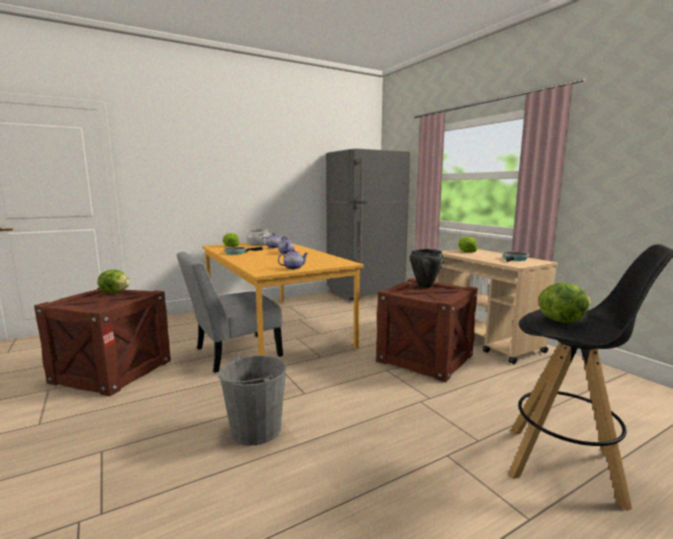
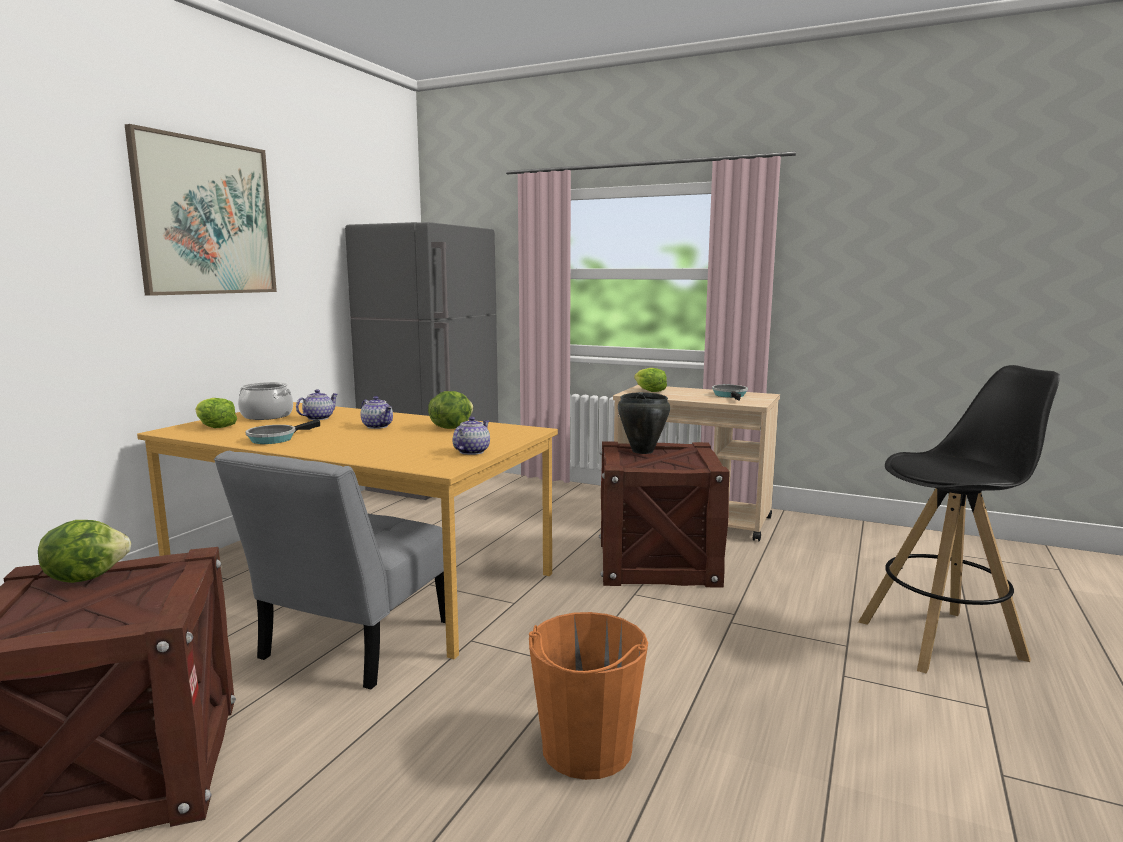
camera: 35 degrees left, 0 degrees up
grey bucket [218,355,286,446] -> orange bucket [529,612,648,780]
lettuce [539,283,591,323] -> lettuce moved to [428,391,474,429]
none -> picture [125,124,277,296]

